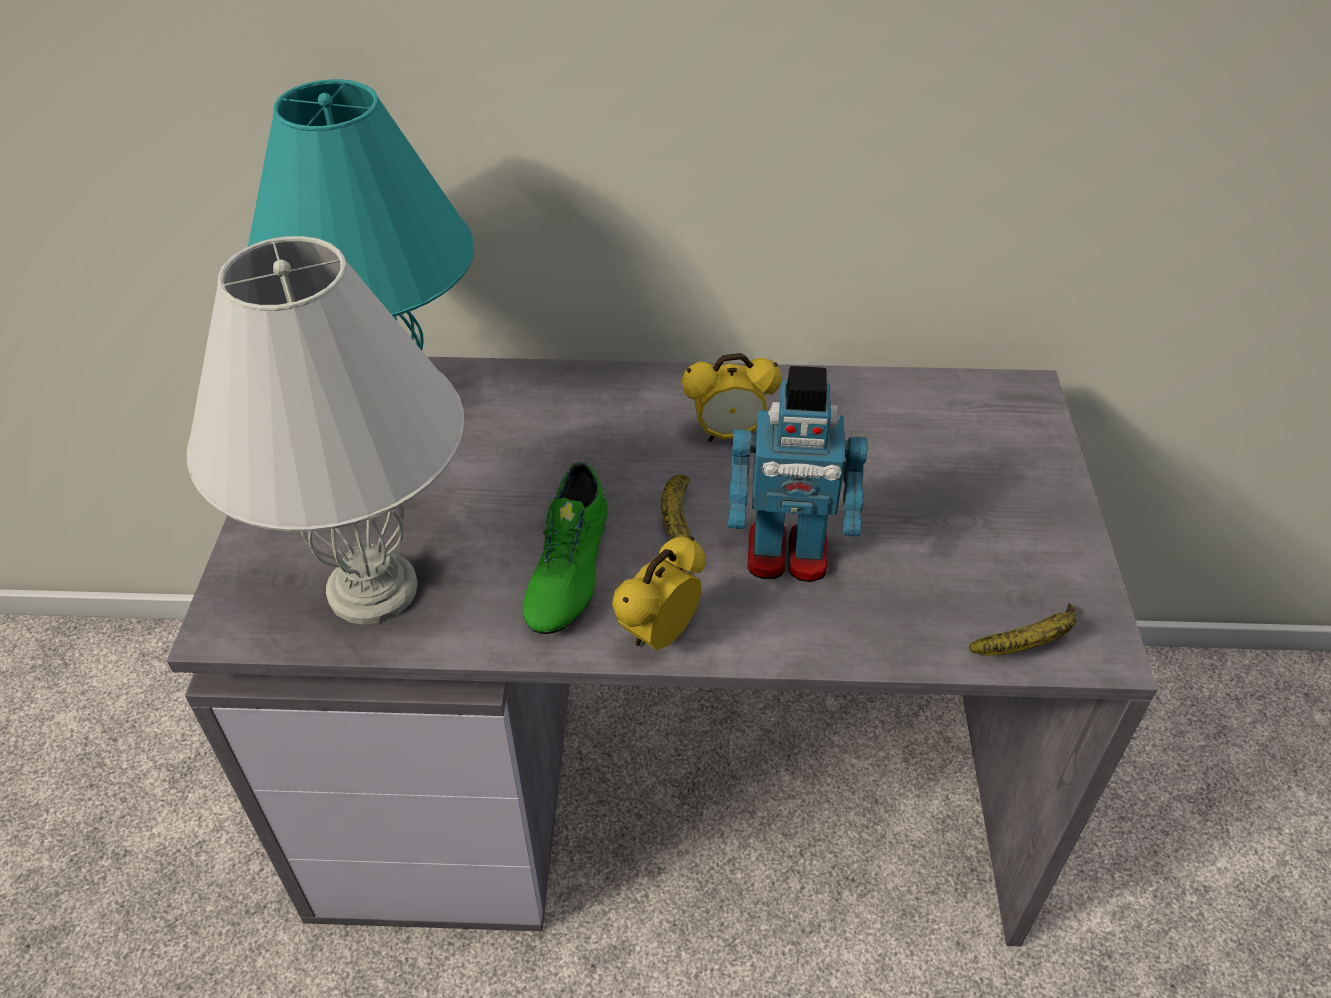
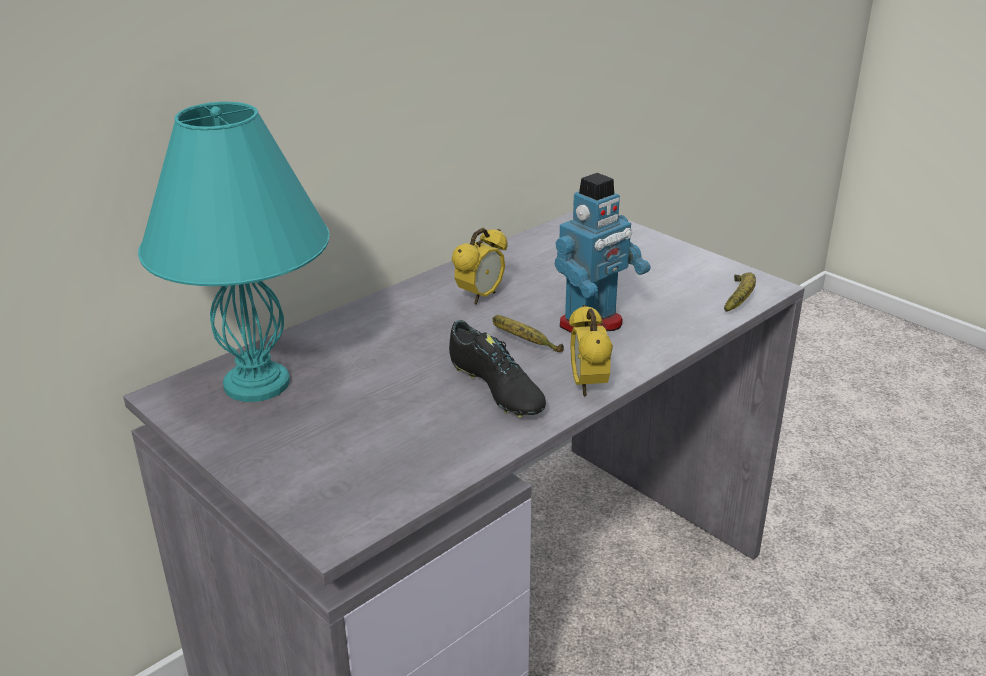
camera: 45 degrees left, 15 degrees down
white table lamp [187,236,464,625] -> none
green shoe [523,462,608,634] -> black shoe [449,320,546,418]

